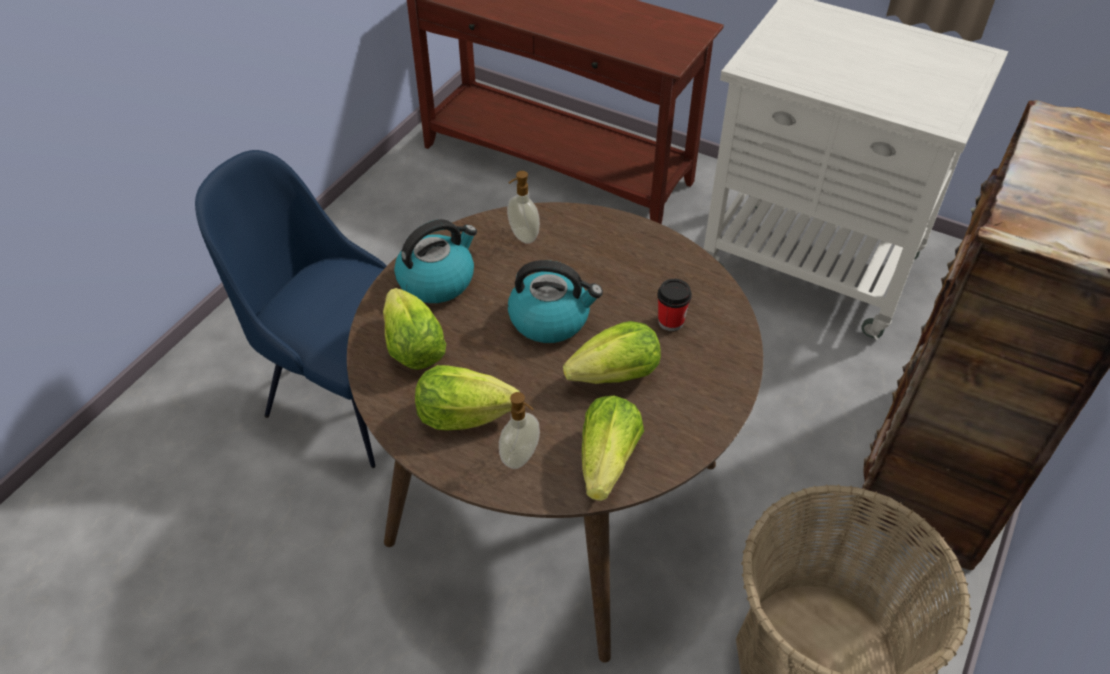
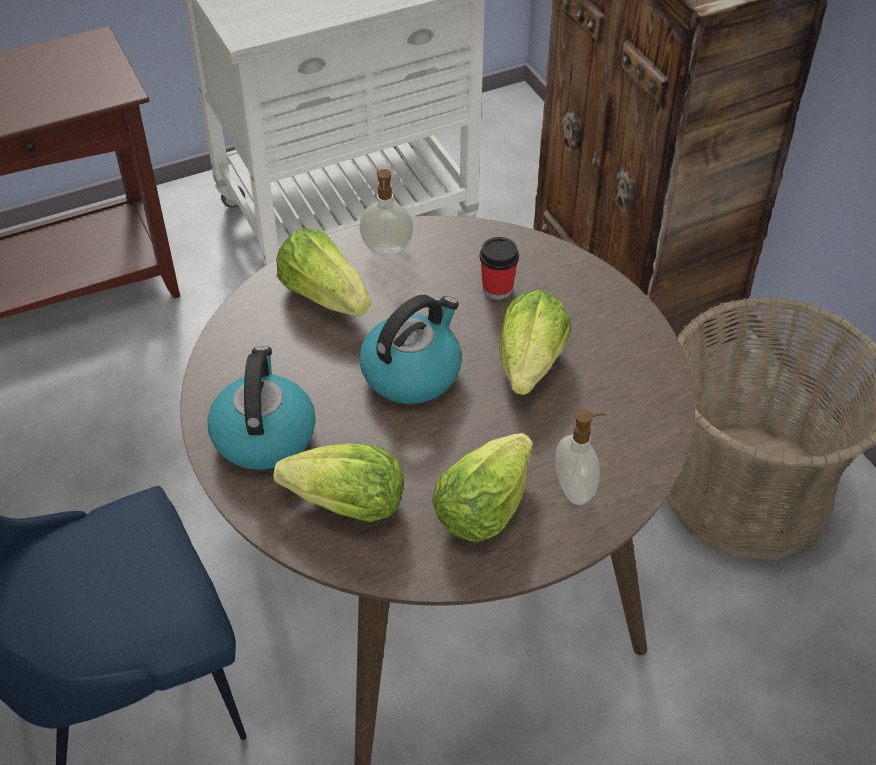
camera: 55 degrees left, 0 degrees up
soap dispenser [507,171,540,244] -> soap dispenser moved to [359,169,413,255]
lettuce [582,395,644,501] -> lettuce moved to [276,228,371,317]

